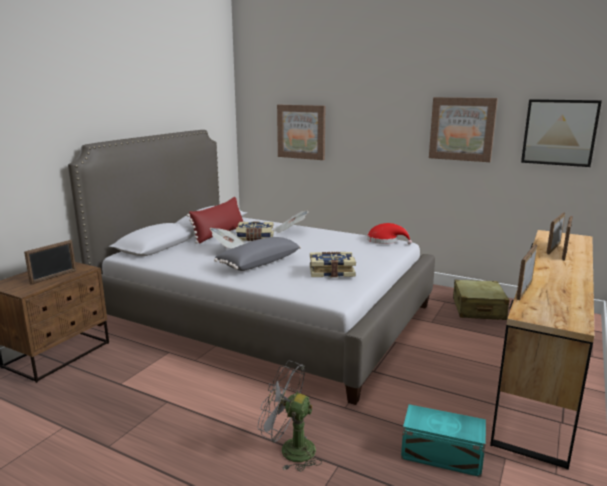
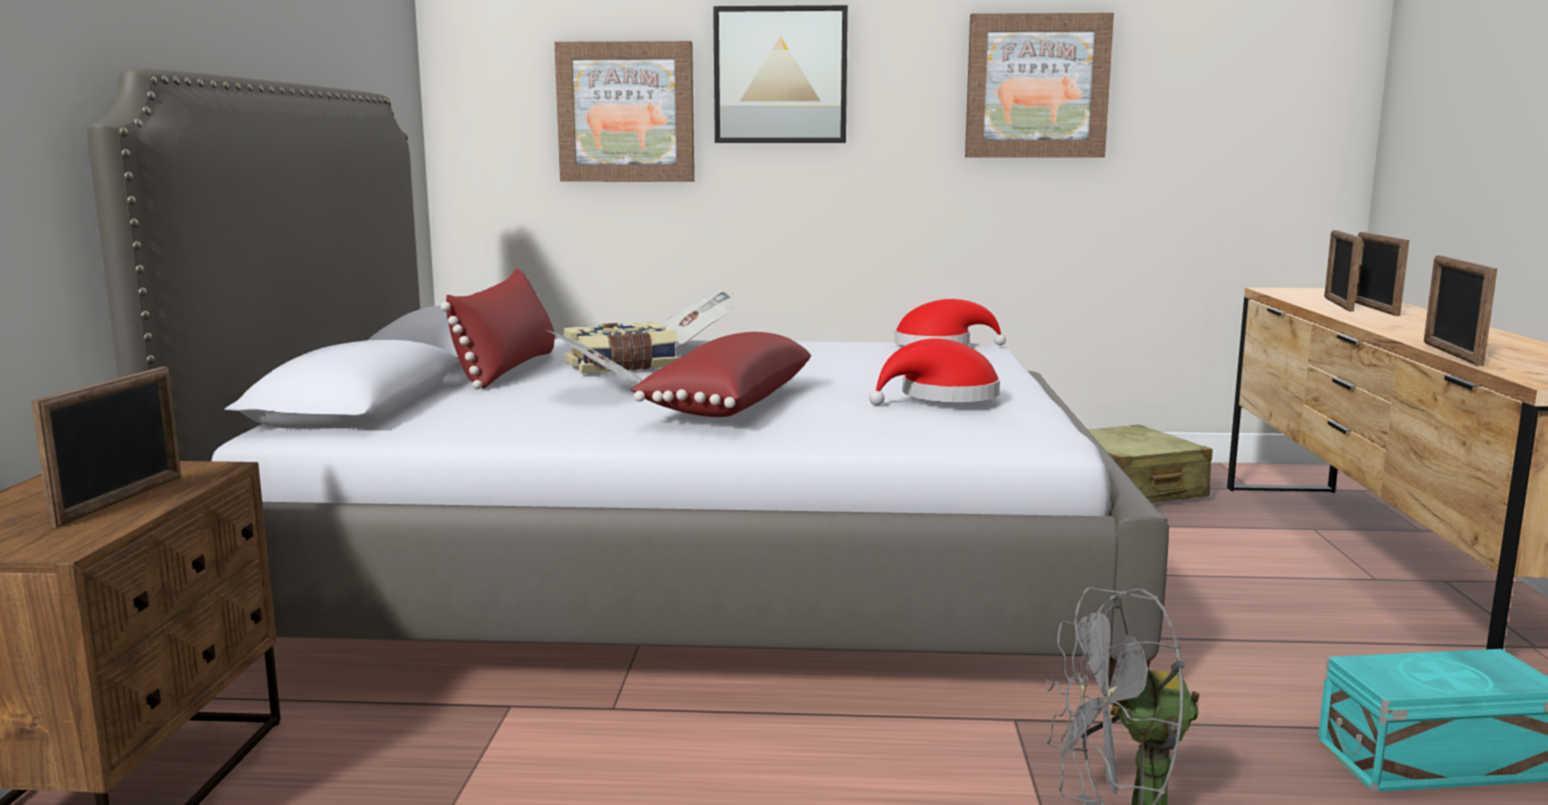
camera: 25 degrees left, 5 degrees down
grey pillow [214,237,301,271] -> red pillow [631,332,811,417]
book [310,252,356,278] -> red hat [869,338,1000,405]
picture [521,99,602,167] -> picture moved to [713,5,848,143]

